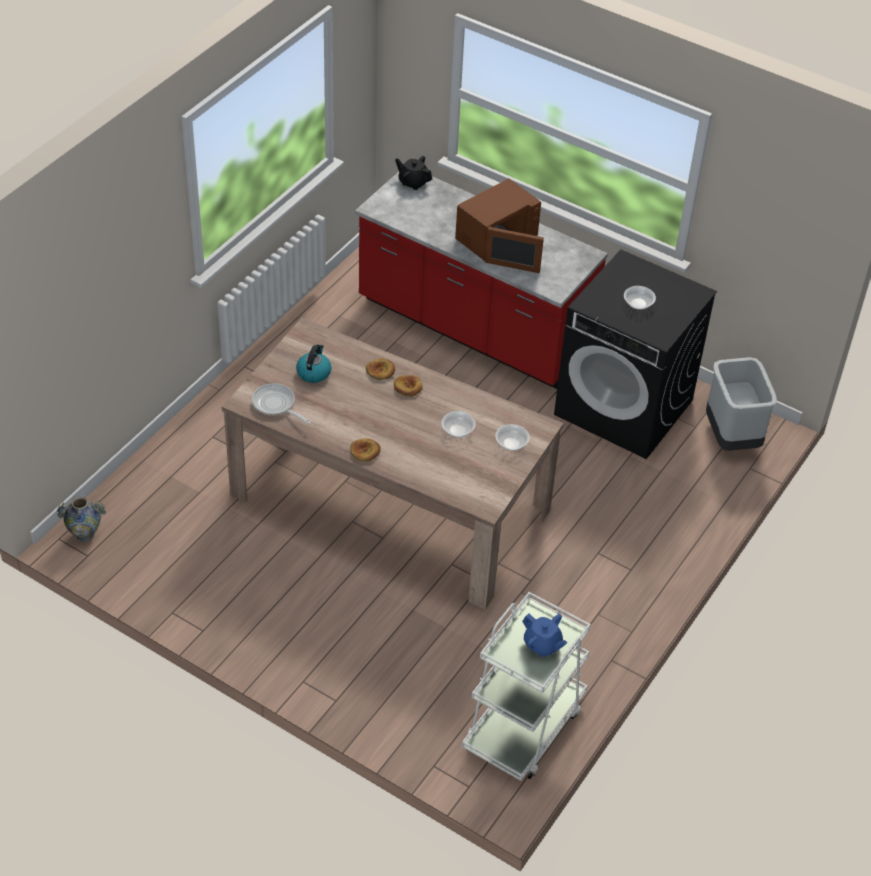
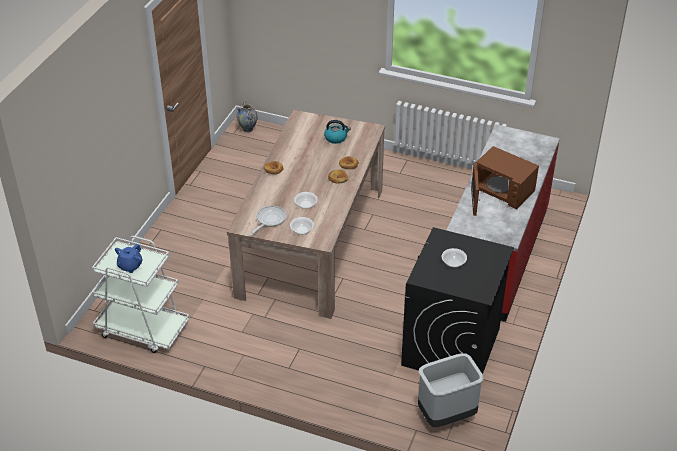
camera: 80 degrees right, 5 degrees down
frying pan [252,383,311,424] -> frying pan moved to [249,206,286,236]
black teapot [395,156,432,190] -> none

